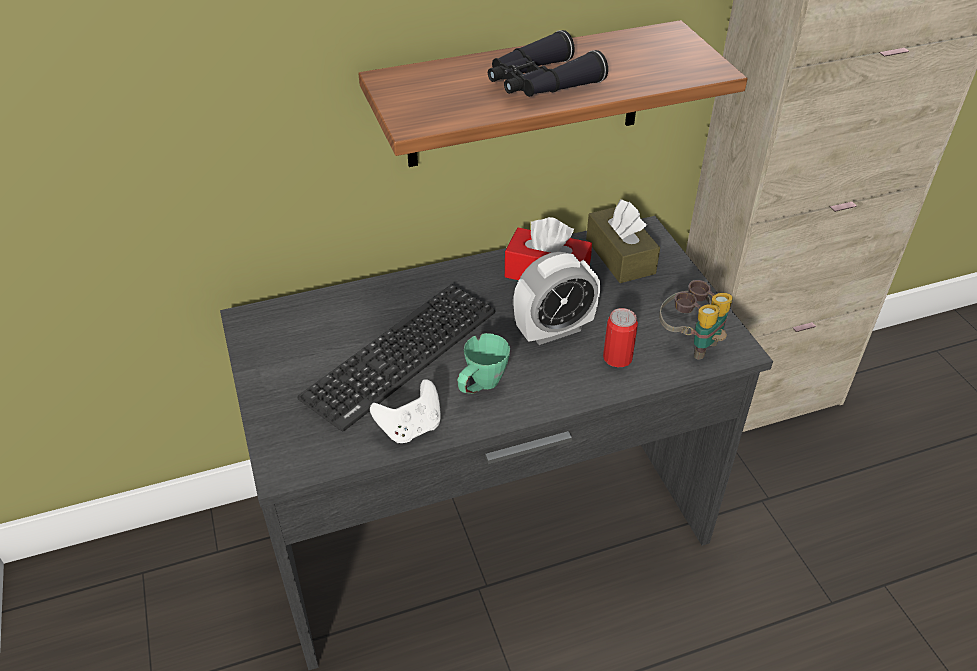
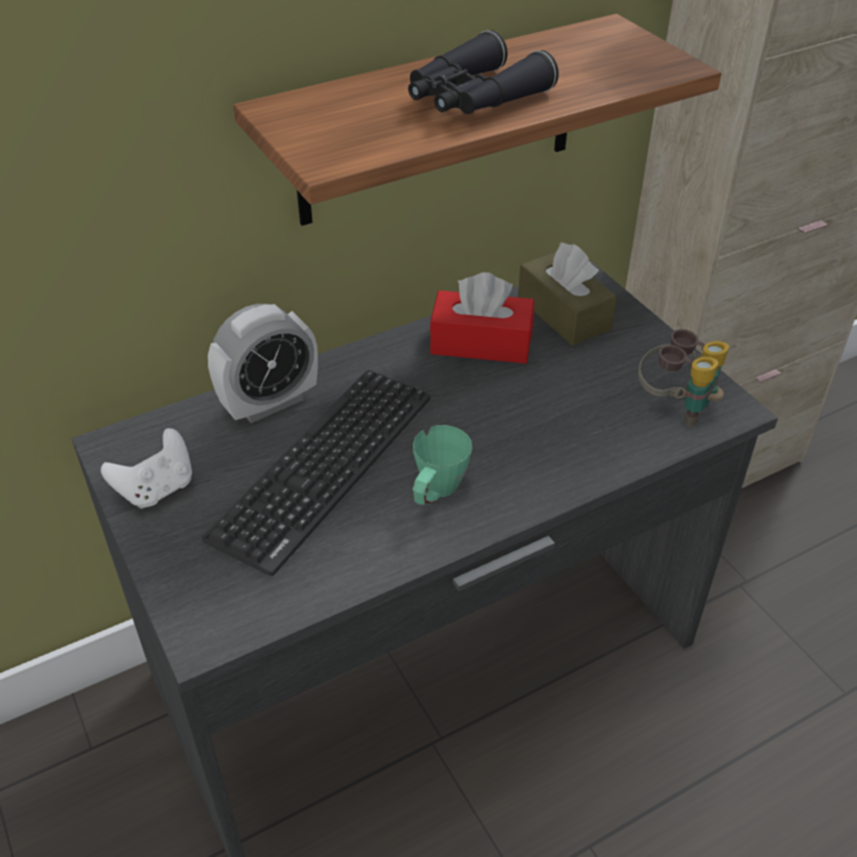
camera: 10 degrees left, 0 degrees up
white game controller [370,379,441,443] -> white game controller moved to [101,428,192,509]
alarm clock [513,252,600,345] -> alarm clock moved to [208,304,318,423]
can [603,308,638,367] -> none

